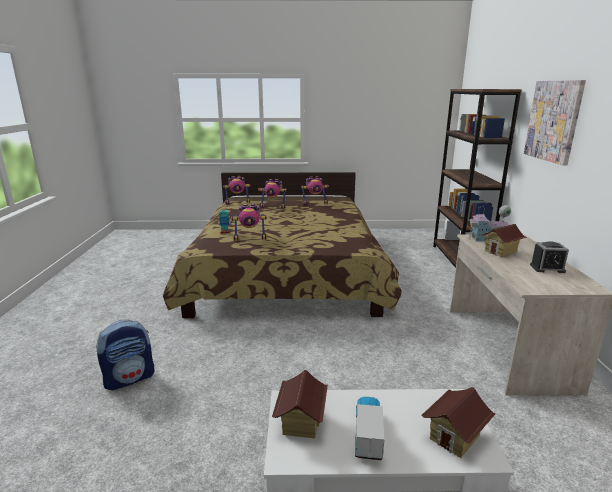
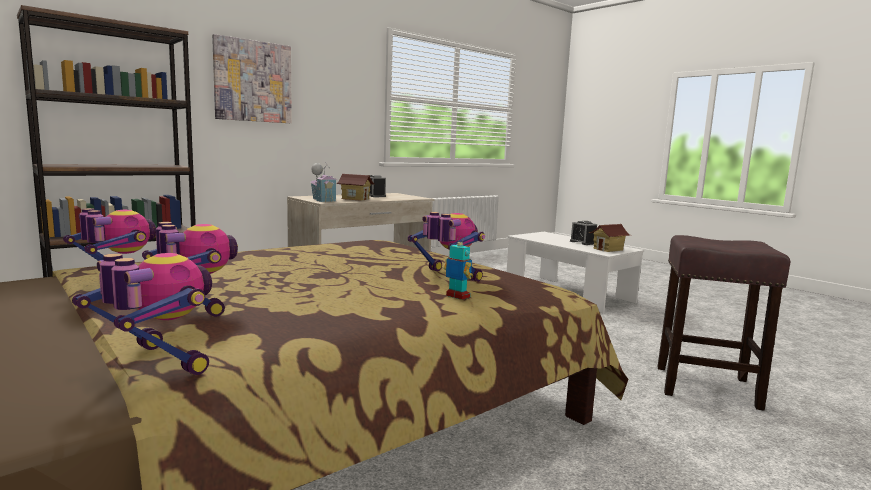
camera: 130 degrees left, 10 degrees down
backpack [96,320,154,390] -> brown stool [657,235,790,411]
toy truck [355,397,385,460] -> alarm clock [570,221,597,245]
toy house [422,387,496,458] -> none

